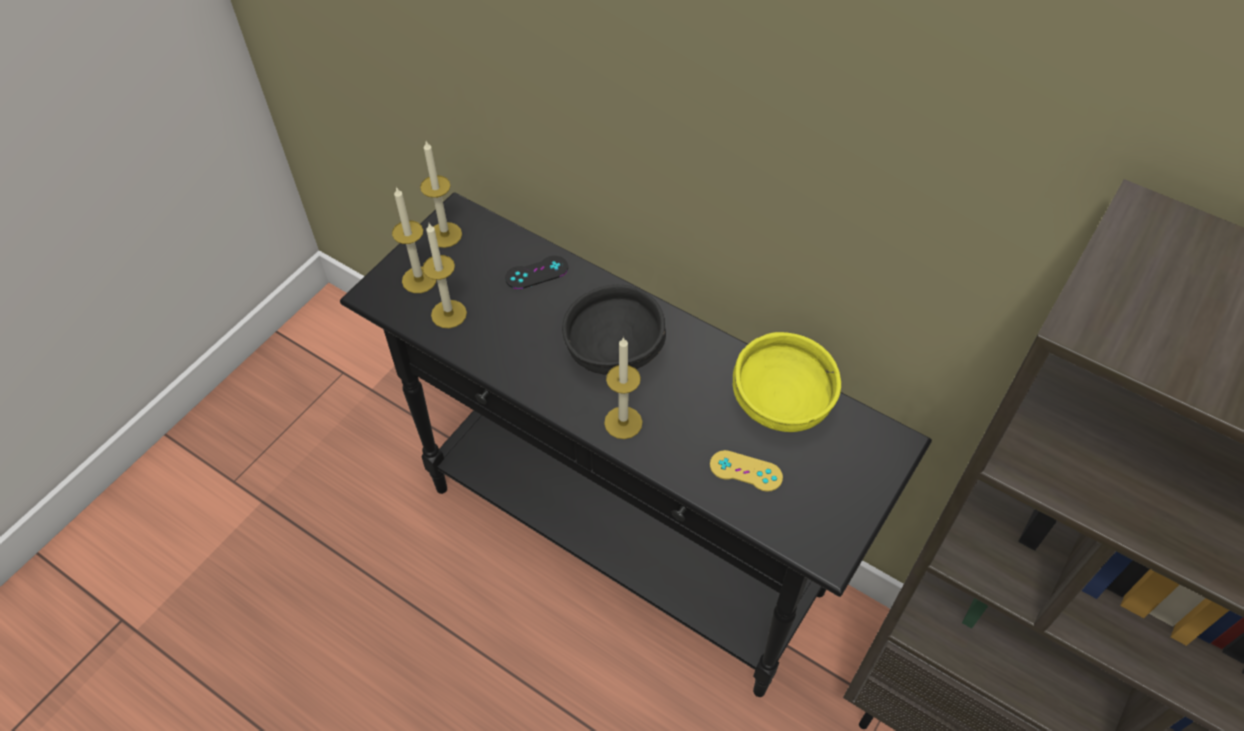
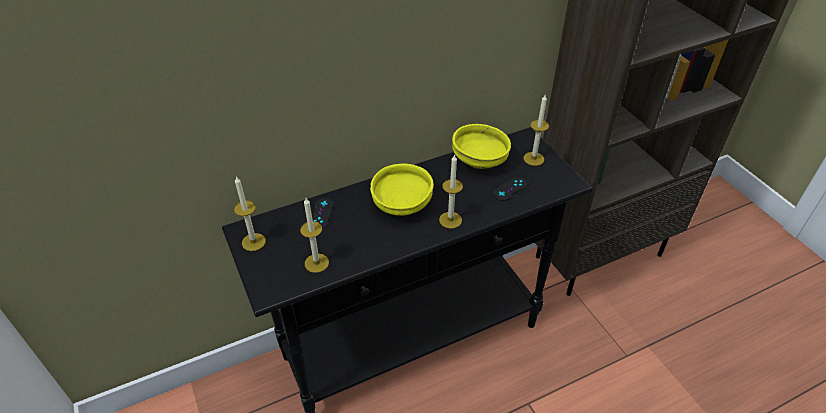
camera: 60 degrees left, 10 degrees down
candle [392,186,436,293] -> candle moved to [524,95,549,166]
black bowl [562,285,666,375] -> yellow bowl [370,163,434,216]
yellow game controller [710,450,783,492] -> black game controller [493,177,527,201]

